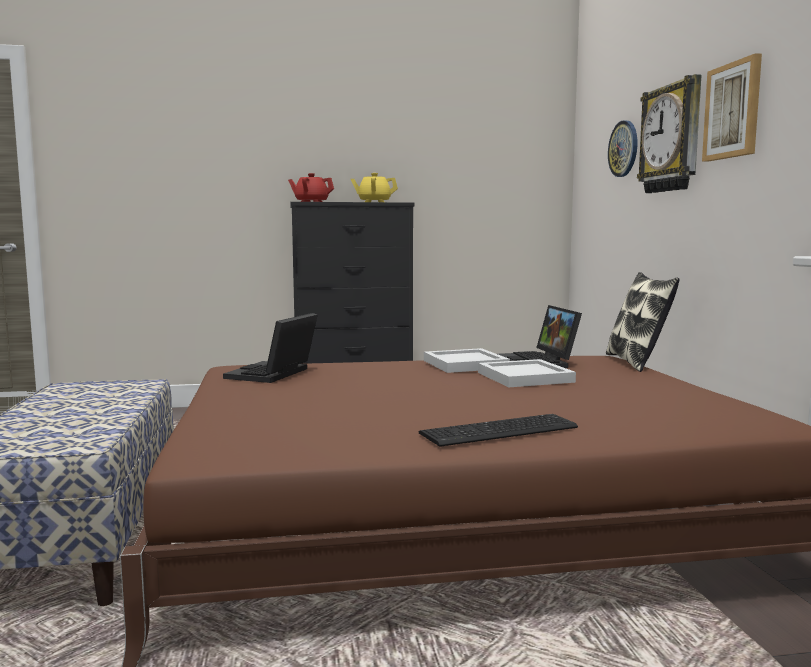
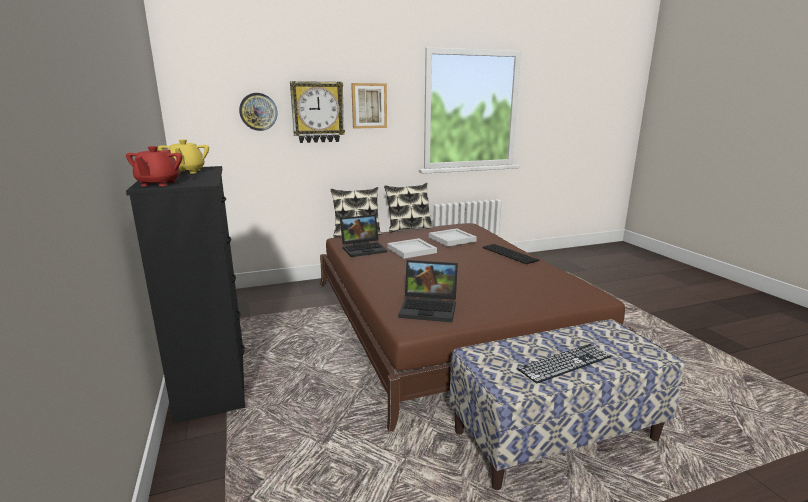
camera: 100 degrees left, 10 degrees up
white tray [424,348,510,373] -> white tray moved to [429,228,477,247]
none -> pillow [384,183,433,233]
none -> keyboard [517,344,612,384]

